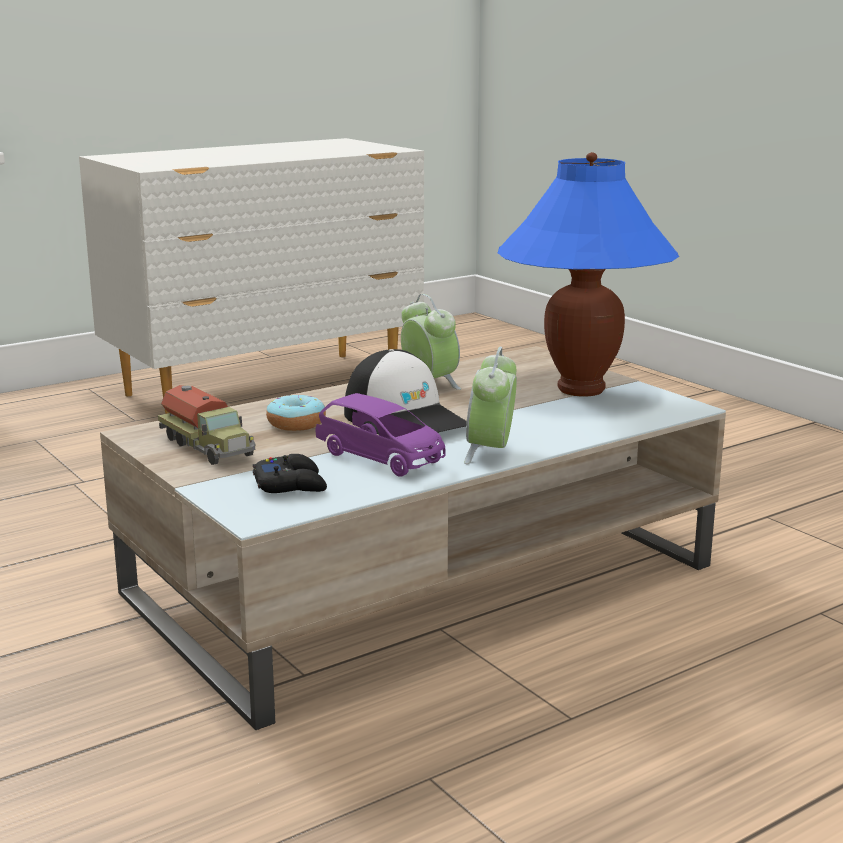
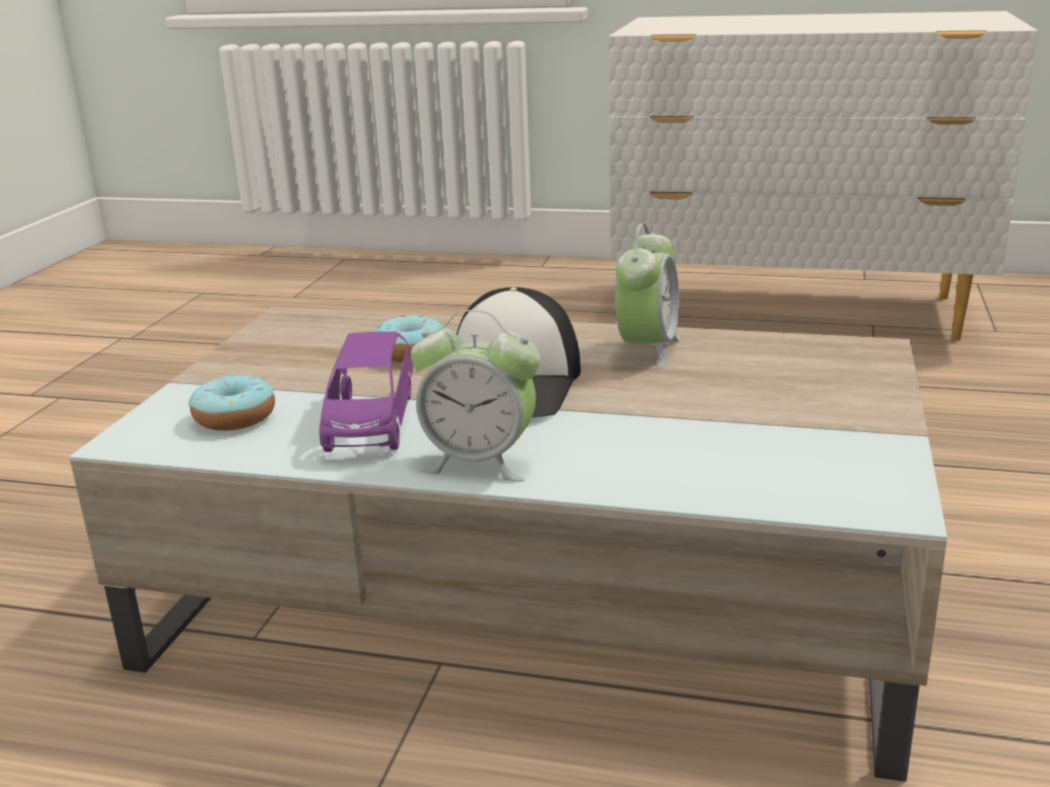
camera: 50 degrees right, 5 degrees up
toy truck [158,385,256,465] -> none
black game controller [253,454,327,493] -> donut [188,375,275,431]
alarm clock [464,346,517,464] -> alarm clock turned 135 degrees counterclockwise [411,310,540,482]
blue table lamp [498,152,679,397] -> none

